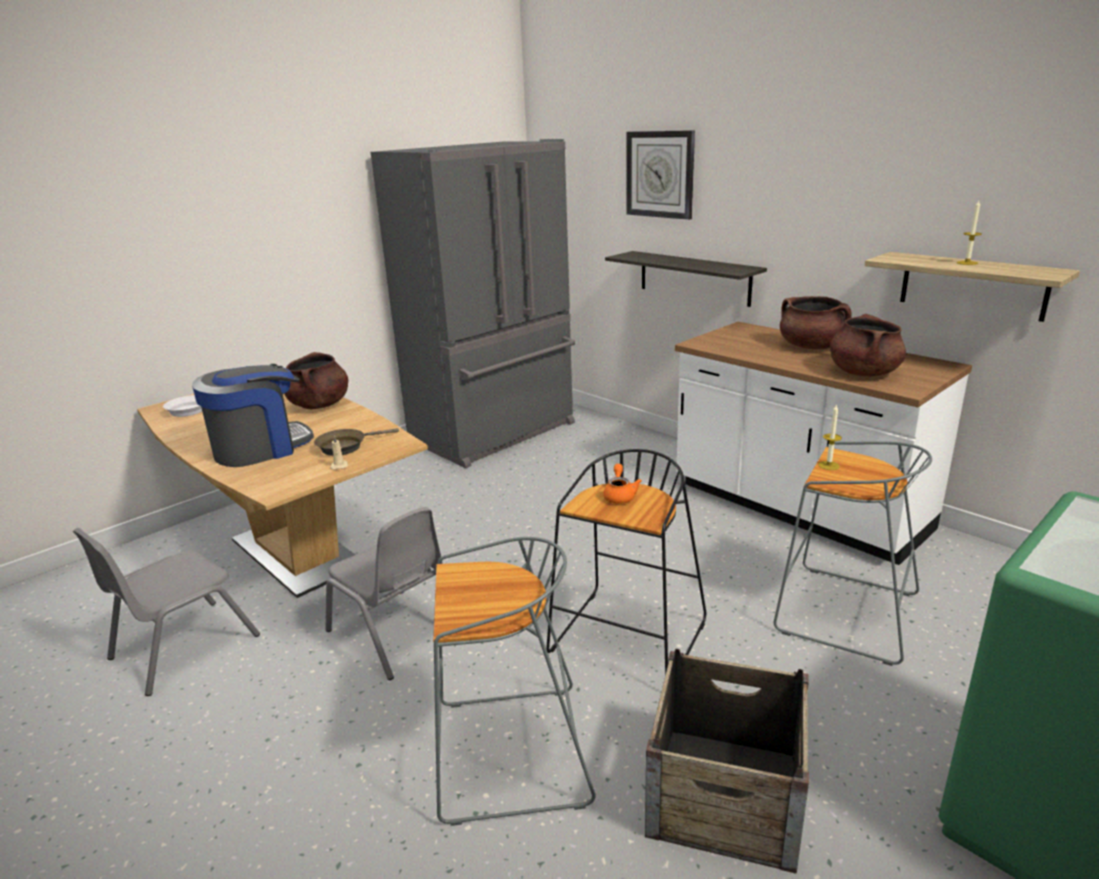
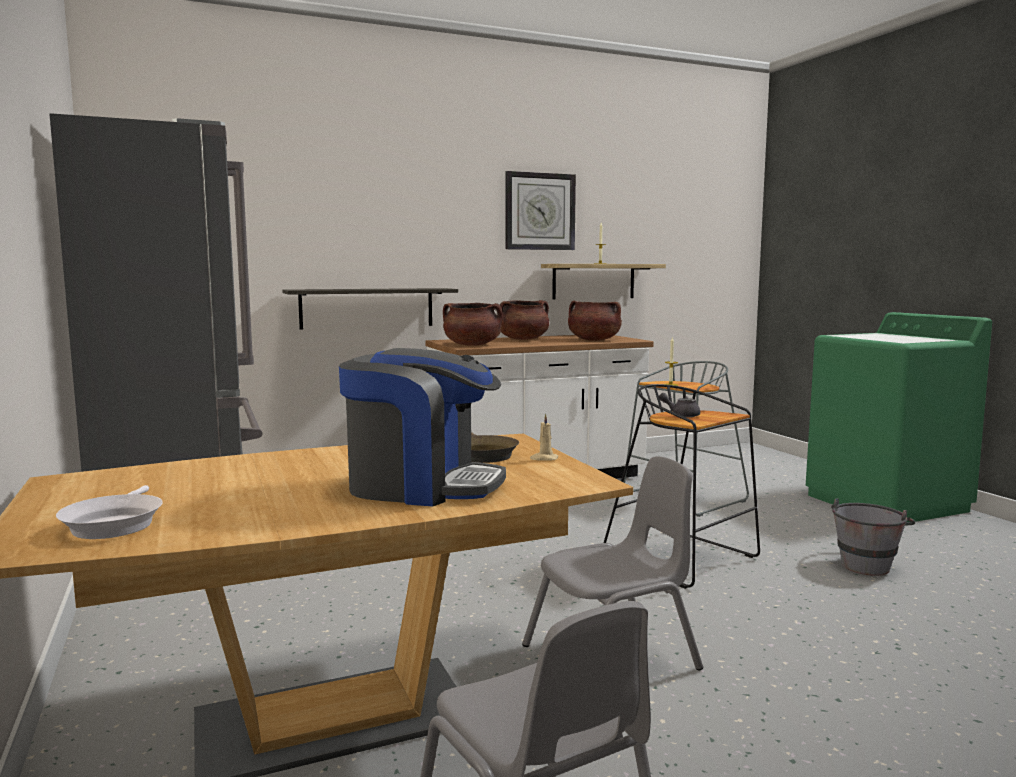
camera: 70 degrees left, 15 degrees down
coffee machine [192,364,314,467] -> coffee machine turned 120 degrees clockwise [339,348,506,507]
brown cooking pot [284,352,348,409] -> brown cooking pot moved to [443,303,503,346]
grey stool [433,537,596,826] -> none
orange teapot [603,464,642,504] -> grey teapot [659,393,700,418]
wall clock [626,130,695,220] -> wall clock moved to [505,171,576,250]
crate [645,648,809,874] -> grey bucket [831,498,915,576]

